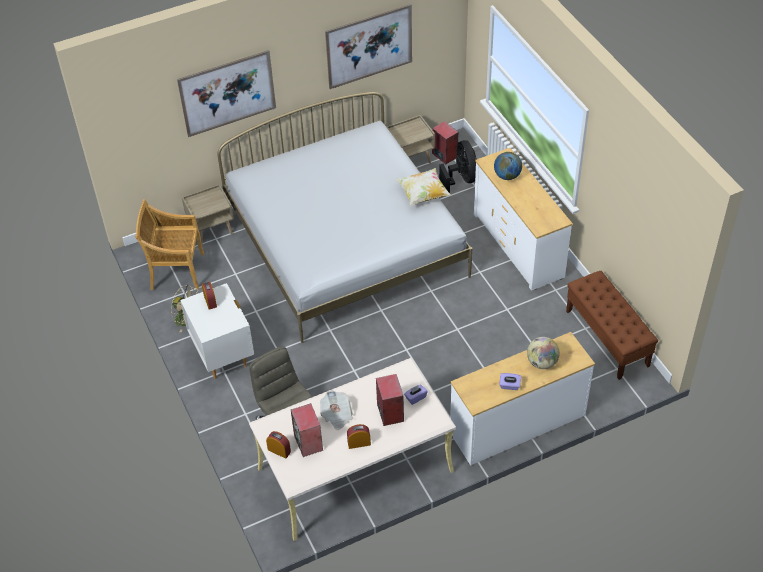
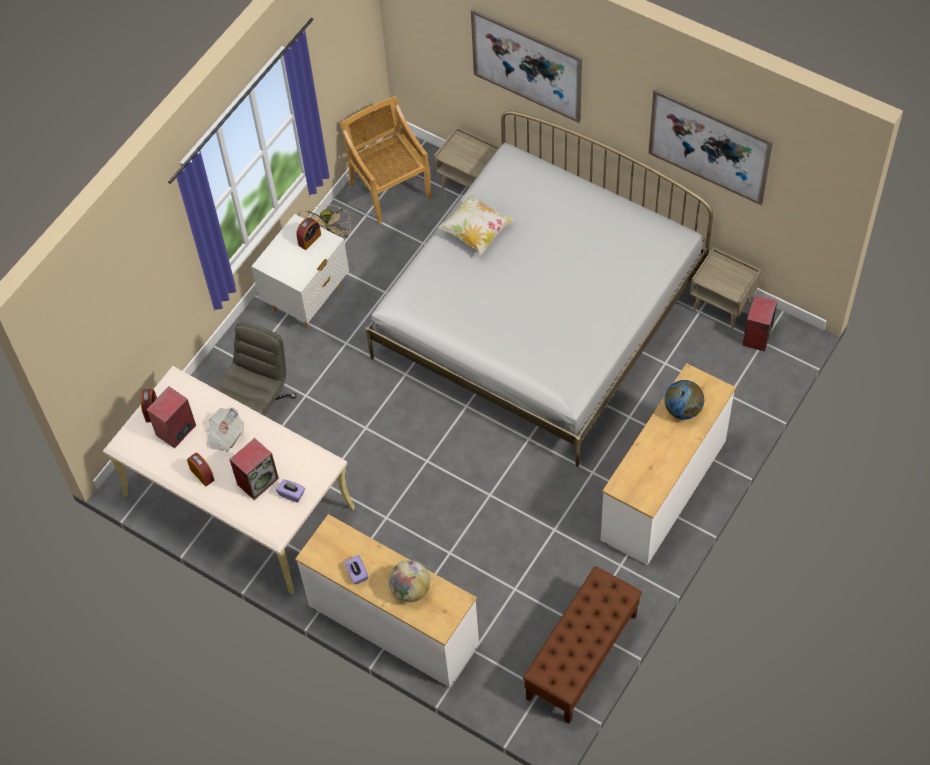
camera: 60 degrees right, 10 degrees up
pillow [396,168,451,206] -> pillow moved to [437,193,515,255]
black fan [439,140,477,193] -> none

